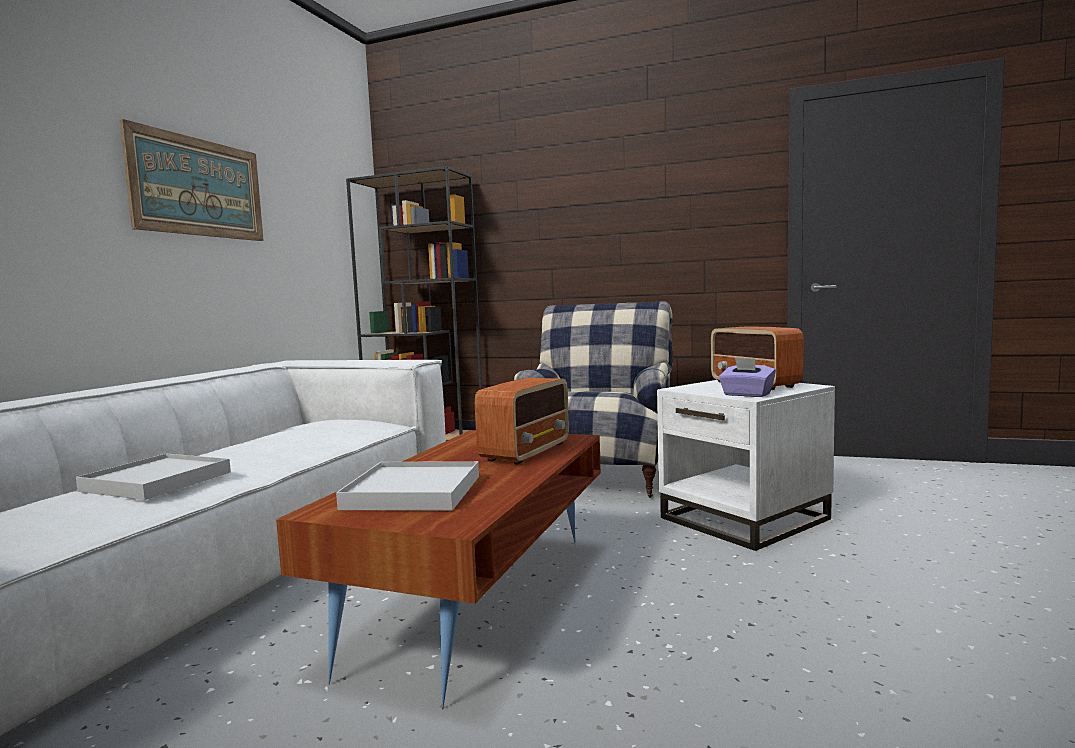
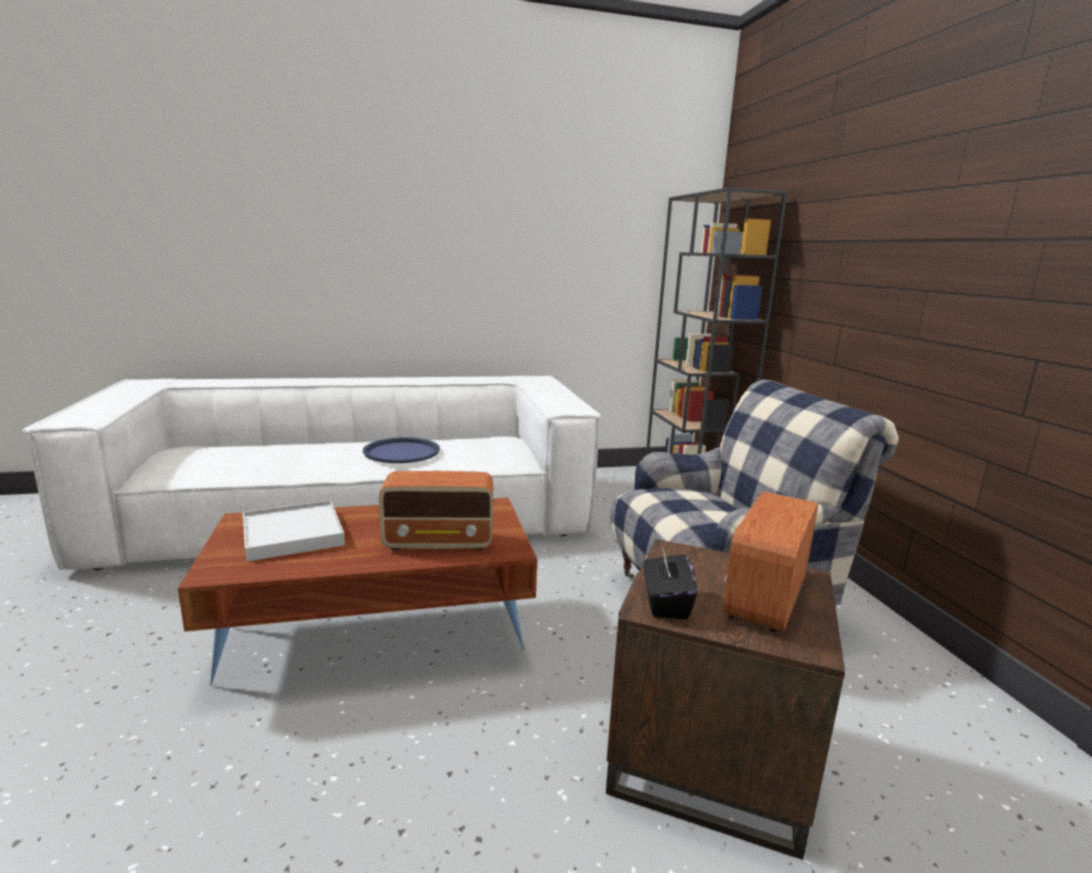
camera: 55 degrees right, 10 degrees up
white tray [76,453,231,500] -> none
picture [120,119,264,241] -> none
white side table [657,380,835,551] -> brown side table [606,539,845,860]
purple tissue box [719,358,776,397] -> black tissue box [643,548,697,619]
none -> blue tray [363,438,440,463]

